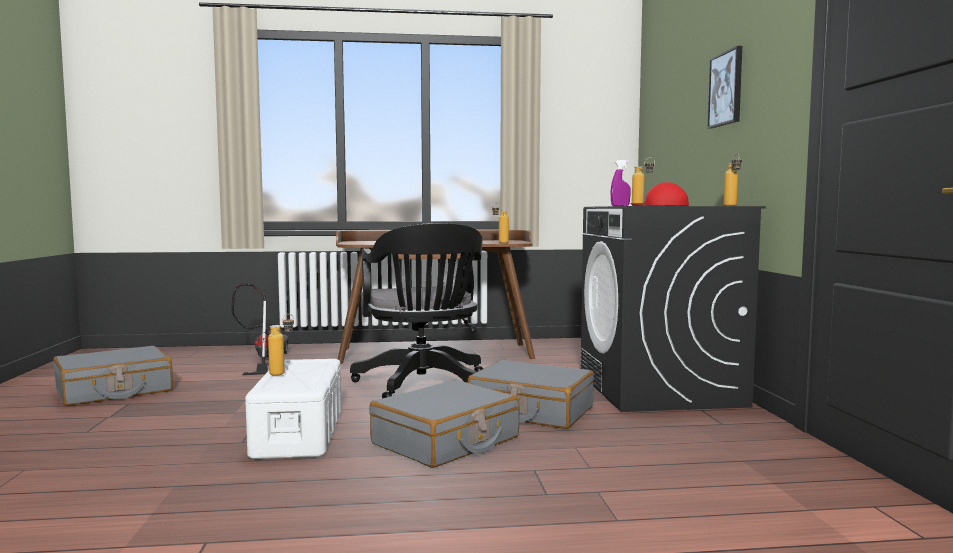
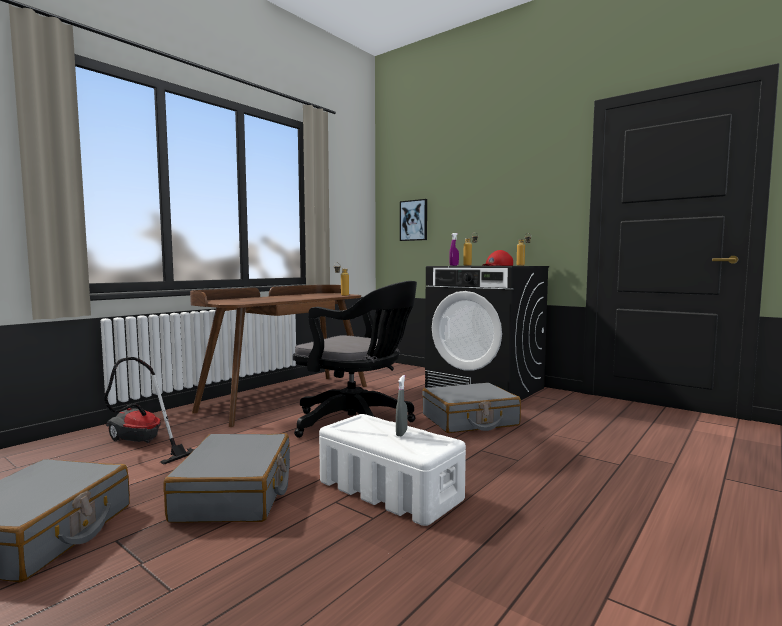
camera: 45 degrees left, 0 degrees up
bottle [268,314,294,376] -> none
grey suitcase [369,380,520,468] -> grey suitcase moved to [163,433,290,523]
picture [707,46,742,128] -> picture moved to [400,199,427,241]
none -> grey spray bottle [396,375,408,436]

